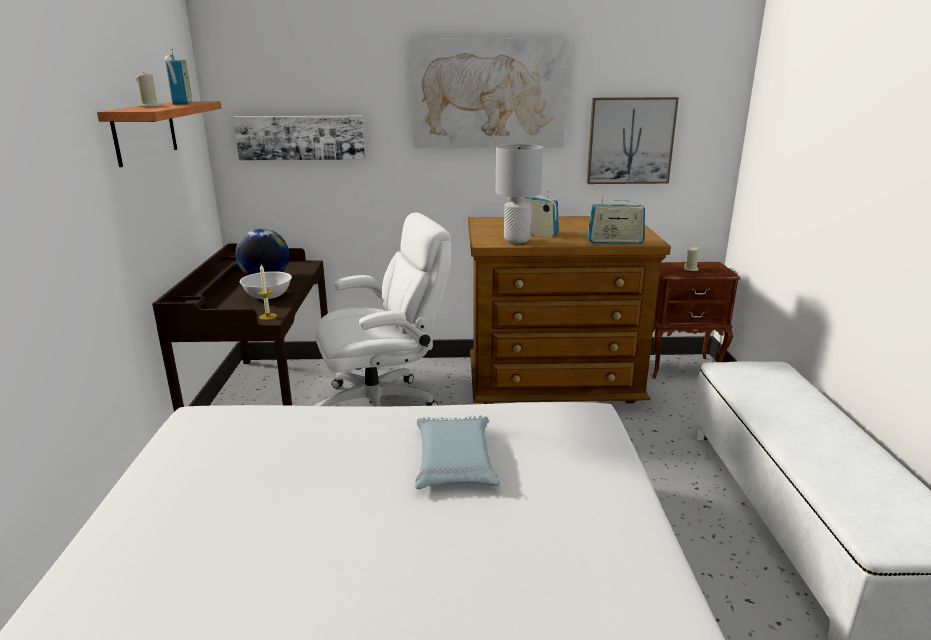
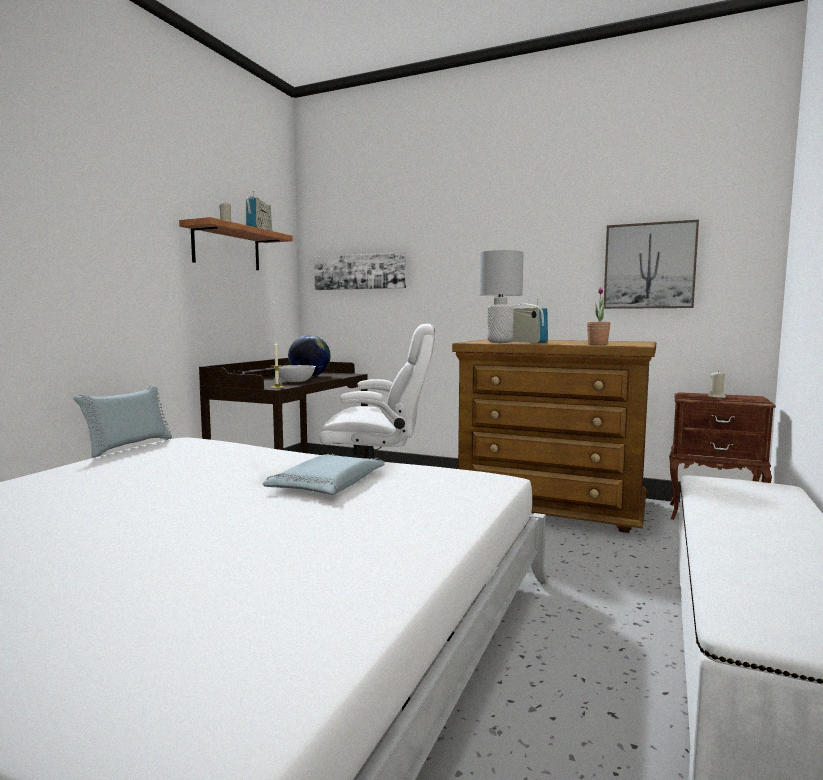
camera: 25 degrees right, 15 degrees down
picture [410,38,569,148] -> none
radio [587,196,645,244] -> potted plant [587,287,611,345]
none -> blue pillow [73,386,172,458]

